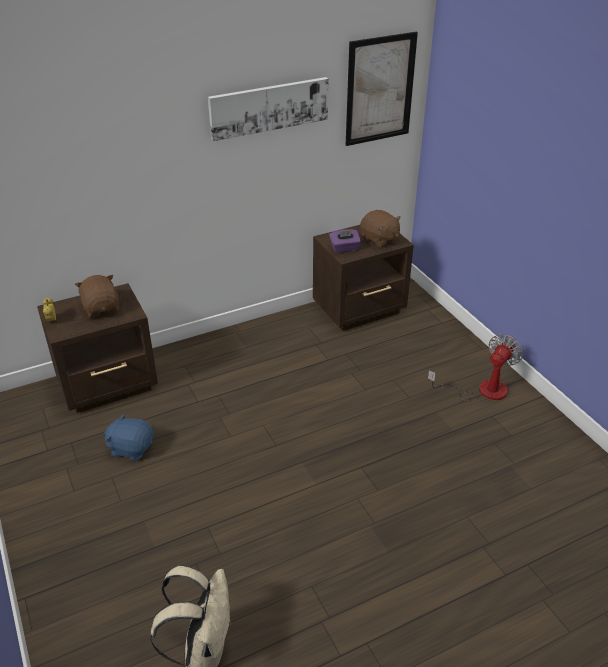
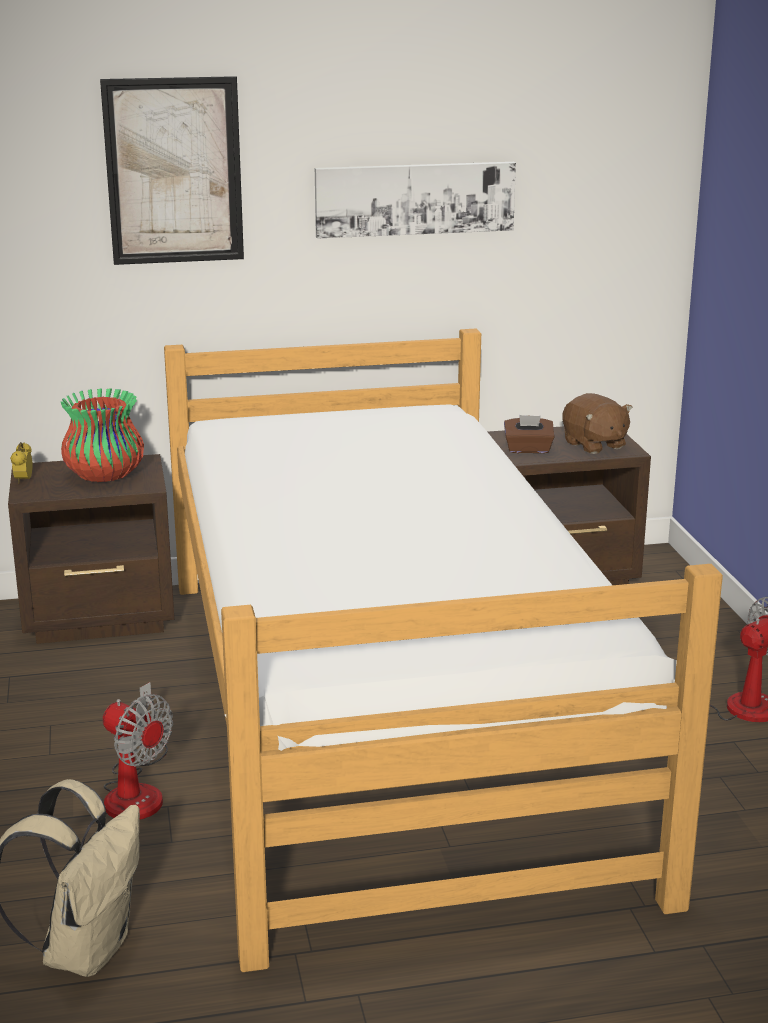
camera: 15 degrees right, 15 degrees down
brown plush toy [75,275,118,318] -> vase [61,388,144,482]
blue plush toy [104,414,154,461] -> none
purple tissue box [329,229,361,253] -> brown tissue box [504,415,555,453]
picture [346,32,418,146] -> picture moved to [100,76,244,265]
none -> fan [103,682,173,820]
none -> bed [164,329,723,972]

